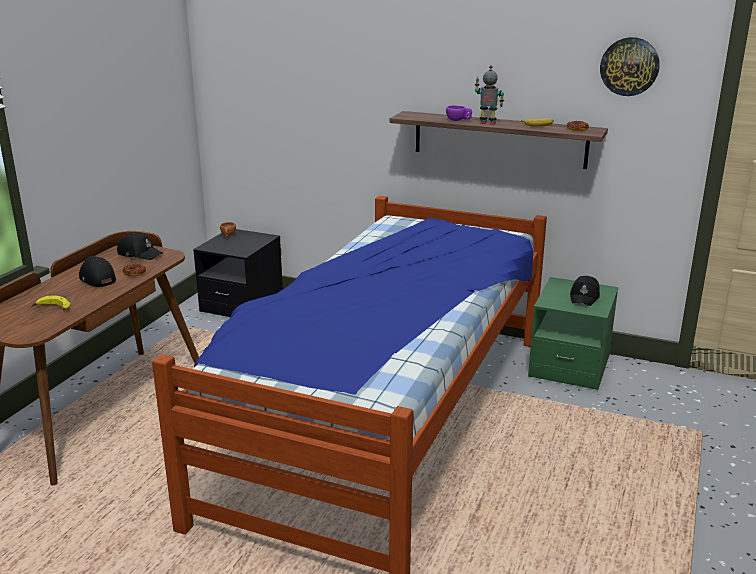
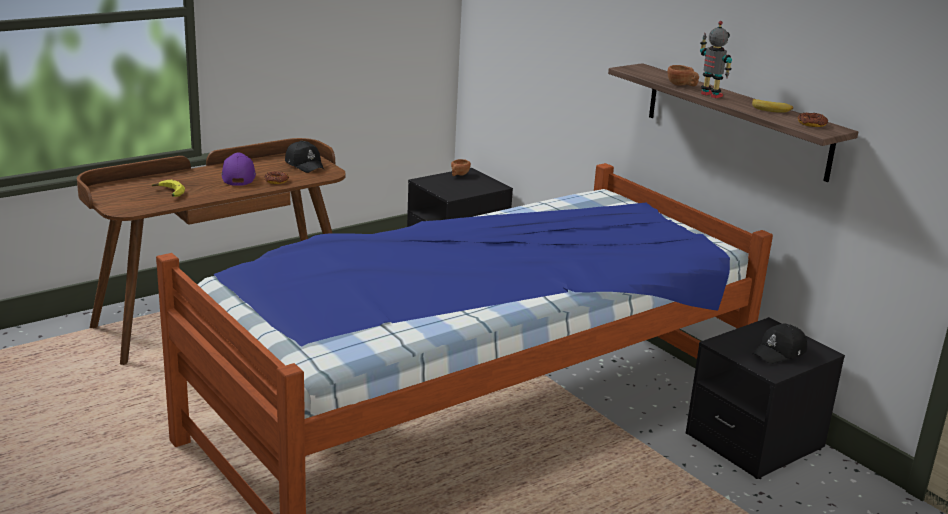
camera: 30 degrees right, 0 degrees up
black cap [79,256,116,287] -> purple cap [222,152,256,186]
purple cup [446,105,472,121] -> brown cup [668,65,699,86]
green nightstand [528,277,618,390] -> black nightstand [686,317,845,479]
wall clock [600,37,660,96] -> none

